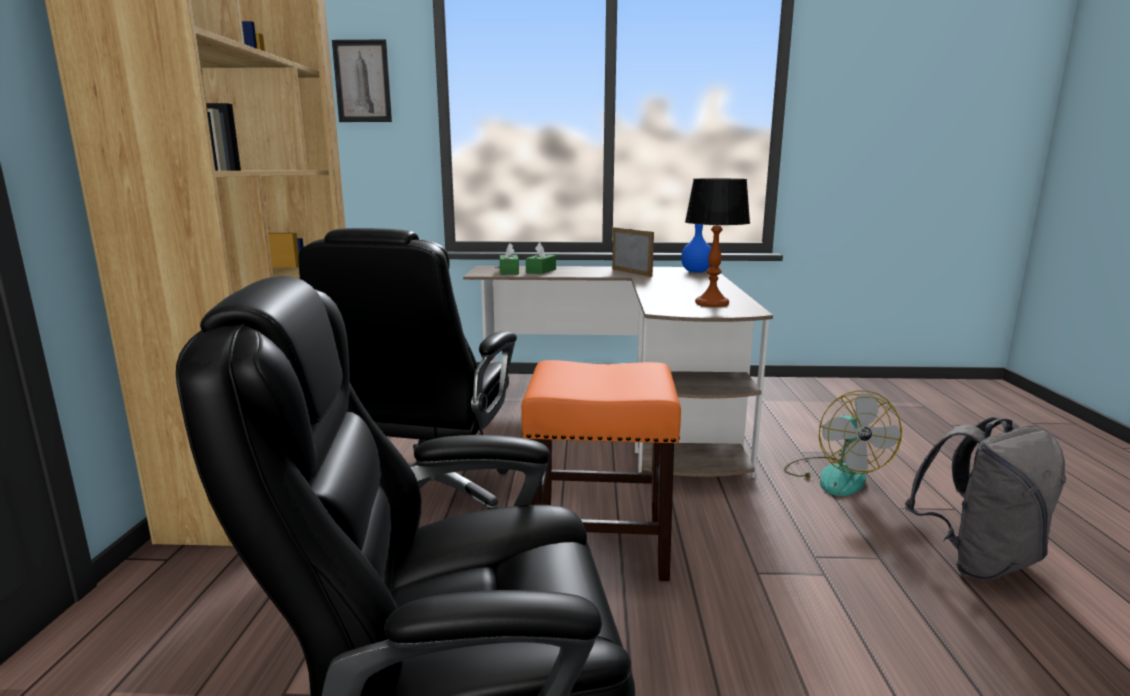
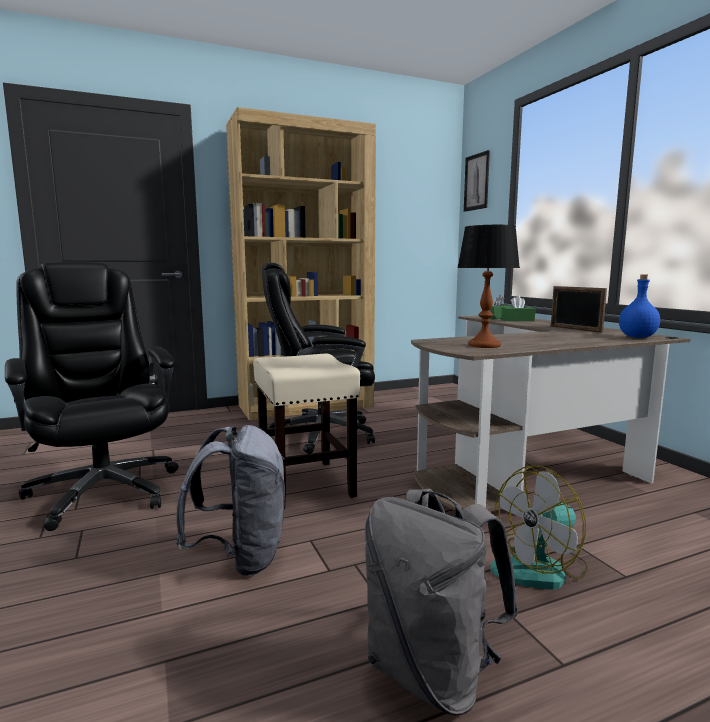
camera: 65 degrees right, 5 degrees down
orange stool [521,360,681,581] -> beige stool [253,354,360,509]
picture frame [612,227,654,277] -> picture frame turned 120 degrees clockwise [551,286,607,333]
none -> grey backpack [175,425,285,576]

